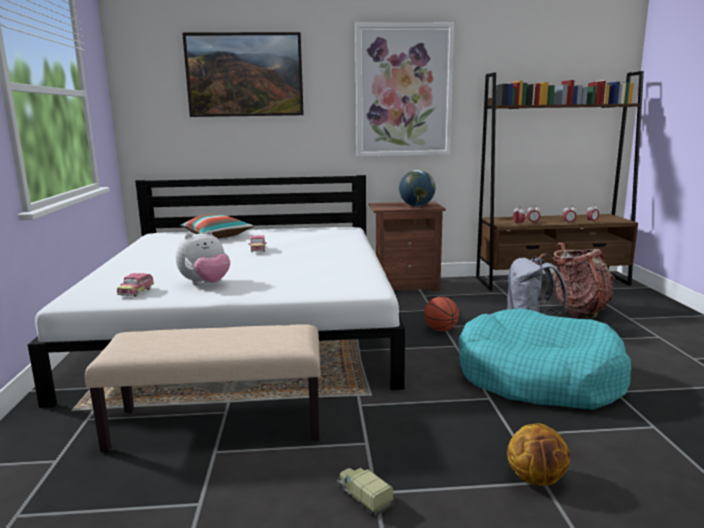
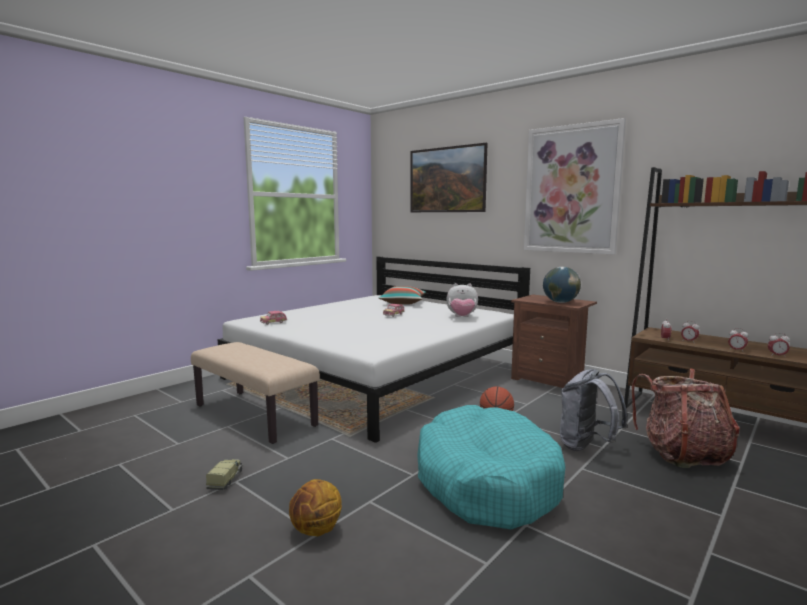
camera: 45 degrees right, 5 degrees down
plush toy [176,230,230,285] -> plush toy moved to [446,283,478,317]

